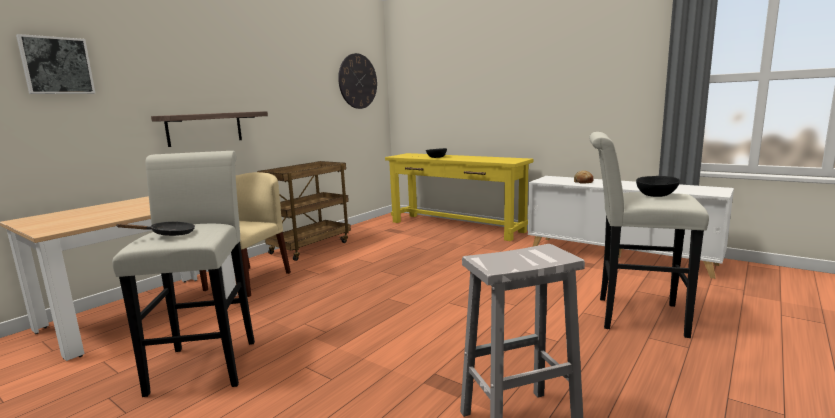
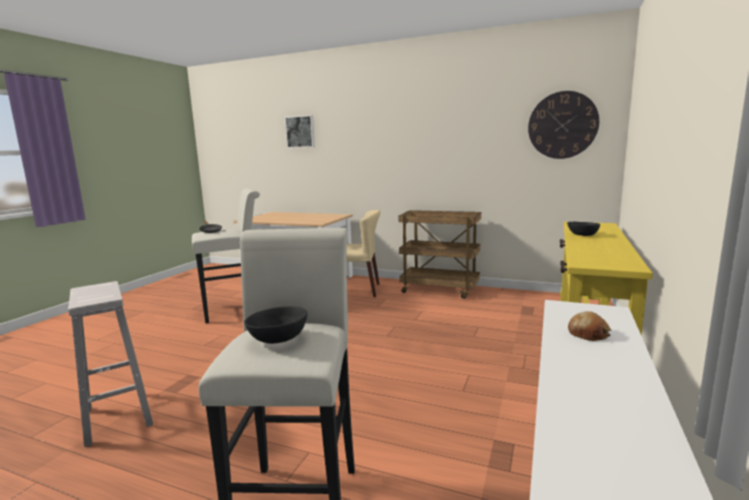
camera: 75 degrees right, 0 degrees up
shelf [151,111,268,147] -> none

